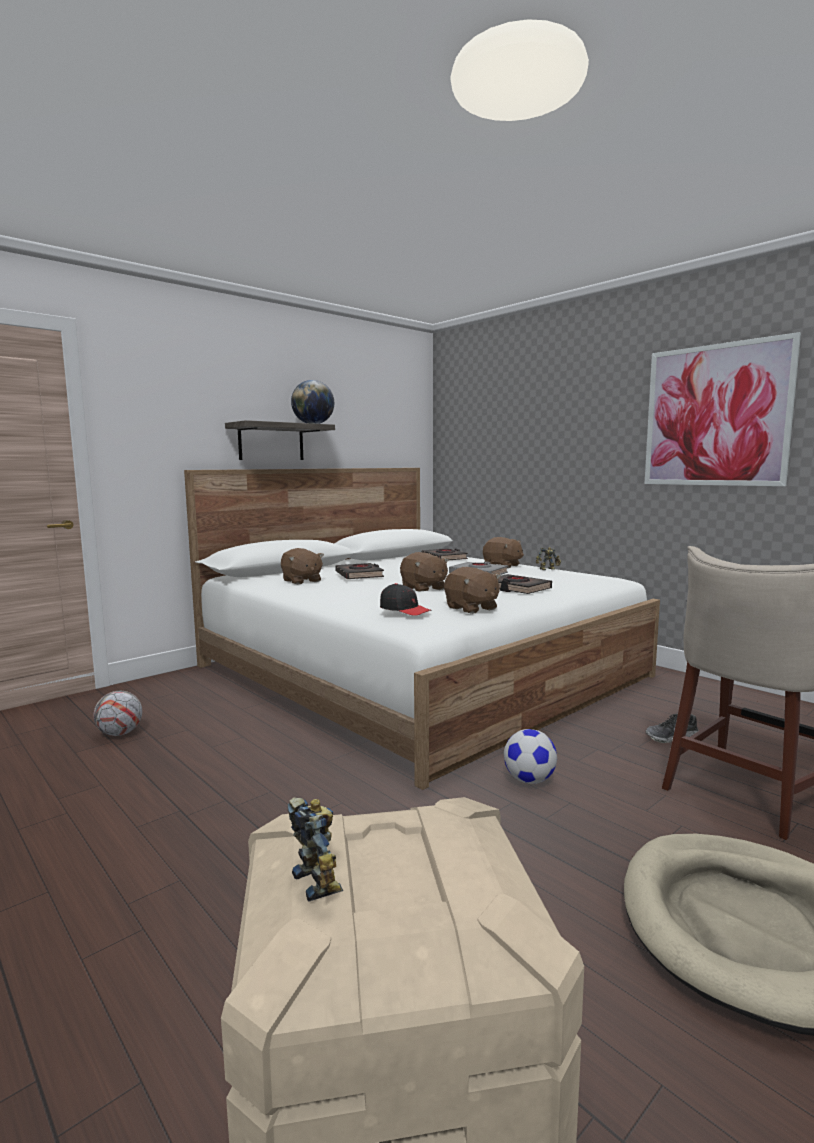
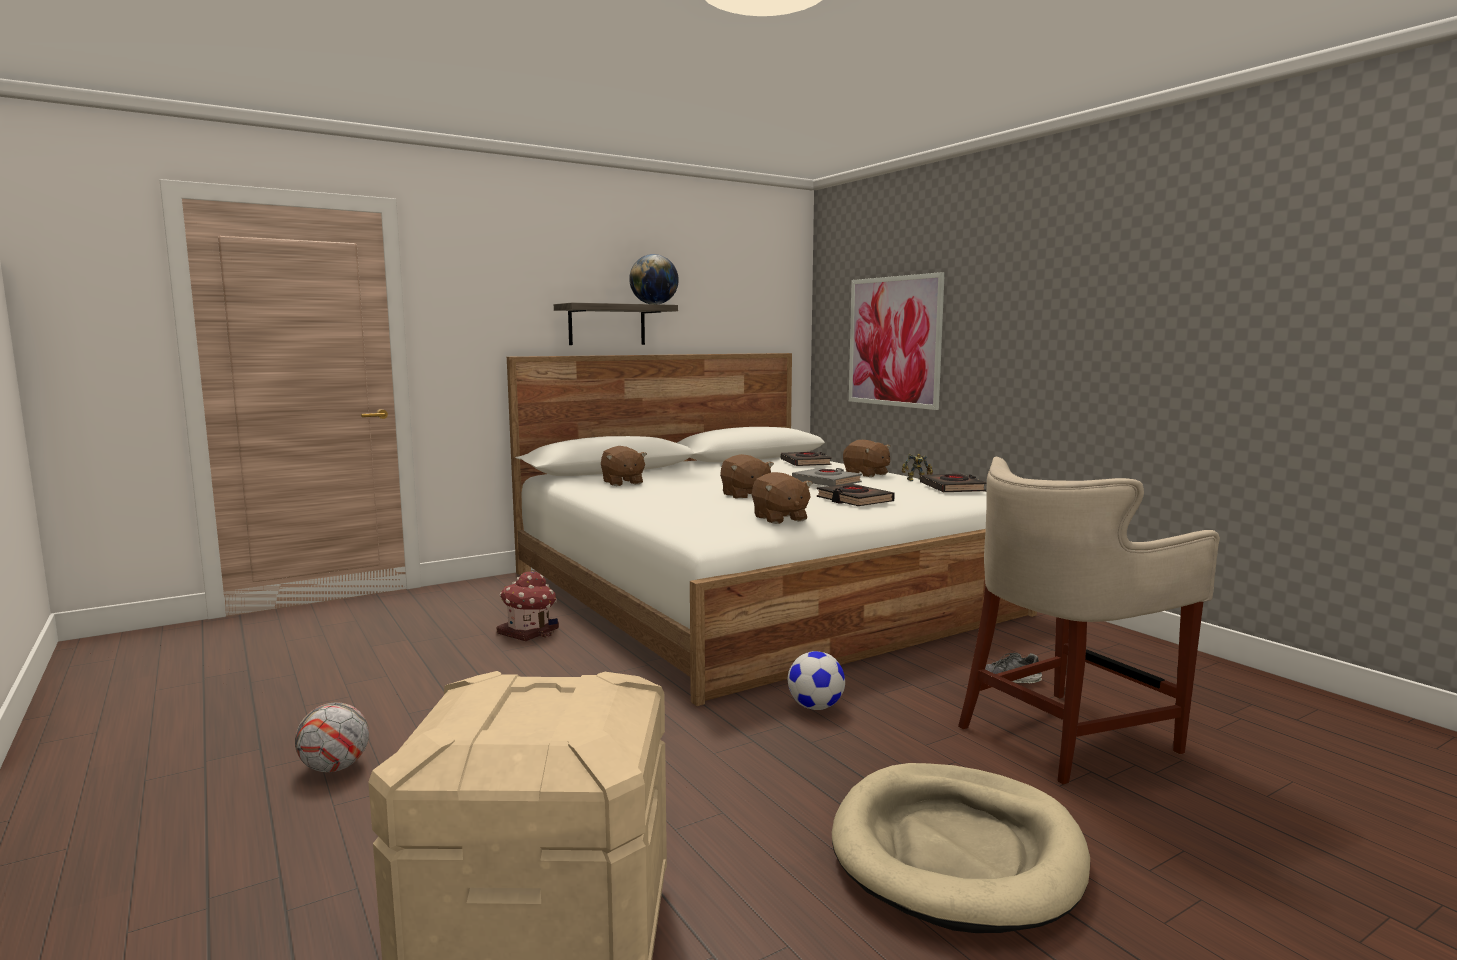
camera: 10 degrees right, 0 degrees up
football [94,691,142,736] -> football moved to [295,702,369,772]
toy robot [288,798,343,902] -> none
black book [335,563,384,579] -> black book moved to [920,474,986,492]
black cap [380,583,431,616] -> none
picture [644,332,801,486] -> picture moved to [849,272,945,410]
none -> toy house [497,571,559,641]

